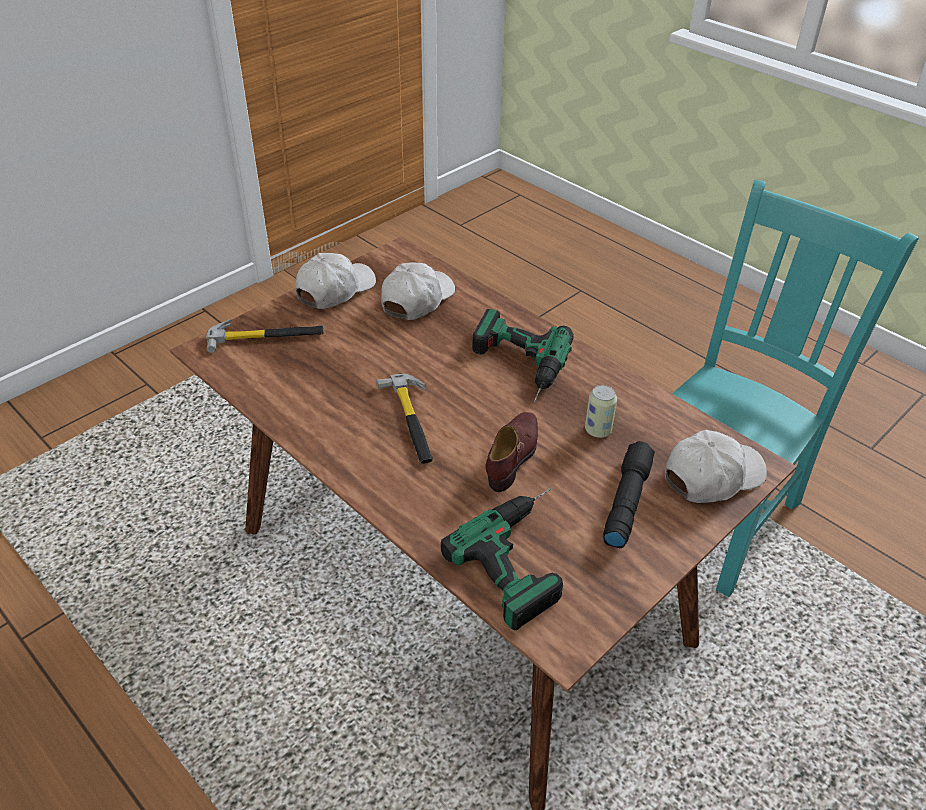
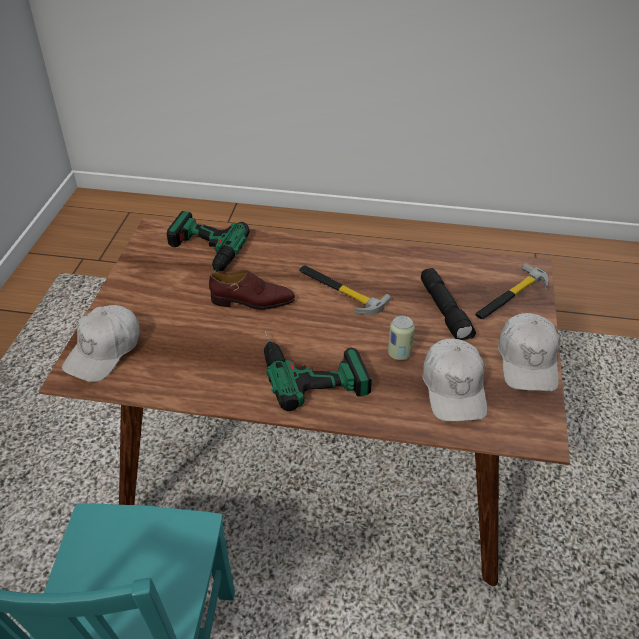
camera: 145 degrees right, 0 degrees up
brown shoe [486,412,538,492] -> brown shoe turned 75 degrees counterclockwise [209,270,295,310]
can [585,385,617,438] -> can moved to [388,316,415,360]
black flashlight [603,441,655,548] -> black flashlight moved to [421,268,476,340]

